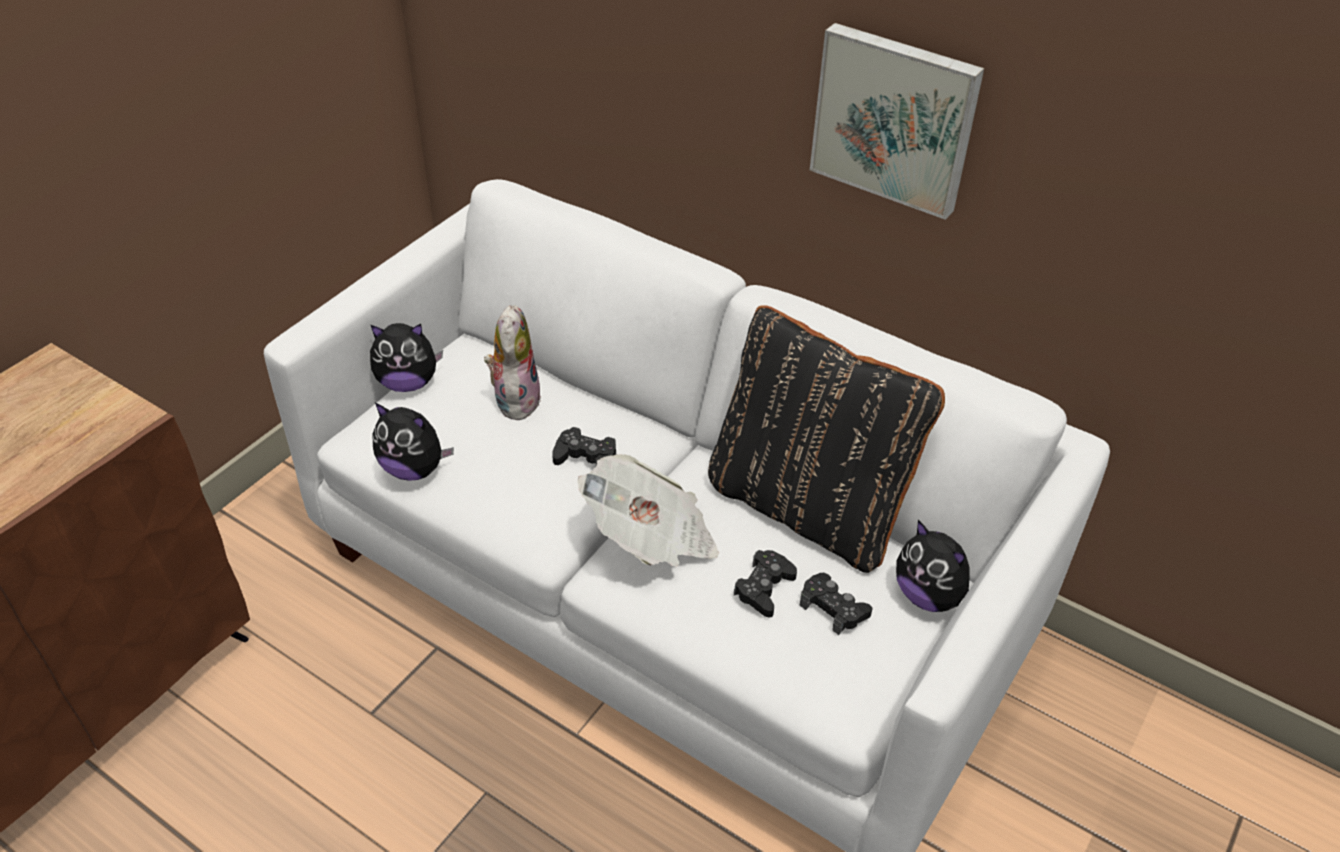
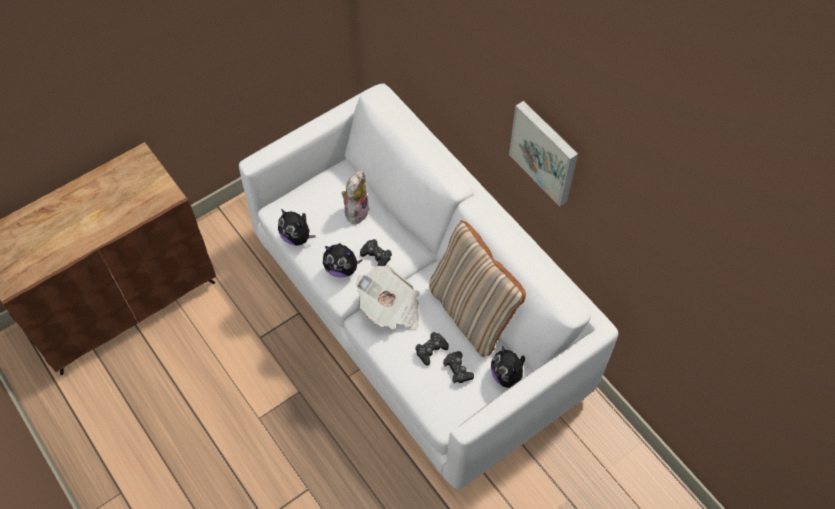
camera: 20 degrees right, 15 degrees up
plush toy [370,323,443,392] -> plush toy moved to [323,243,363,278]
black pillow [708,305,945,573] -> beige pillow [429,220,526,357]

